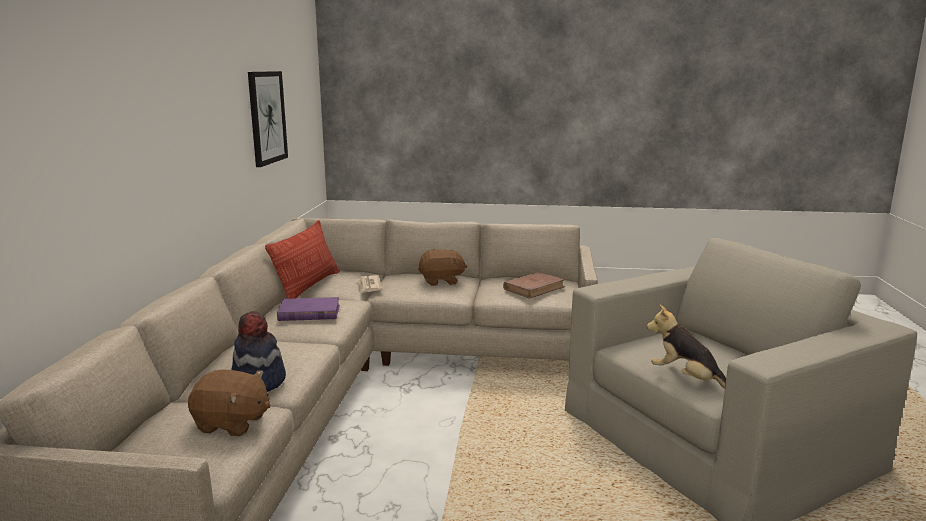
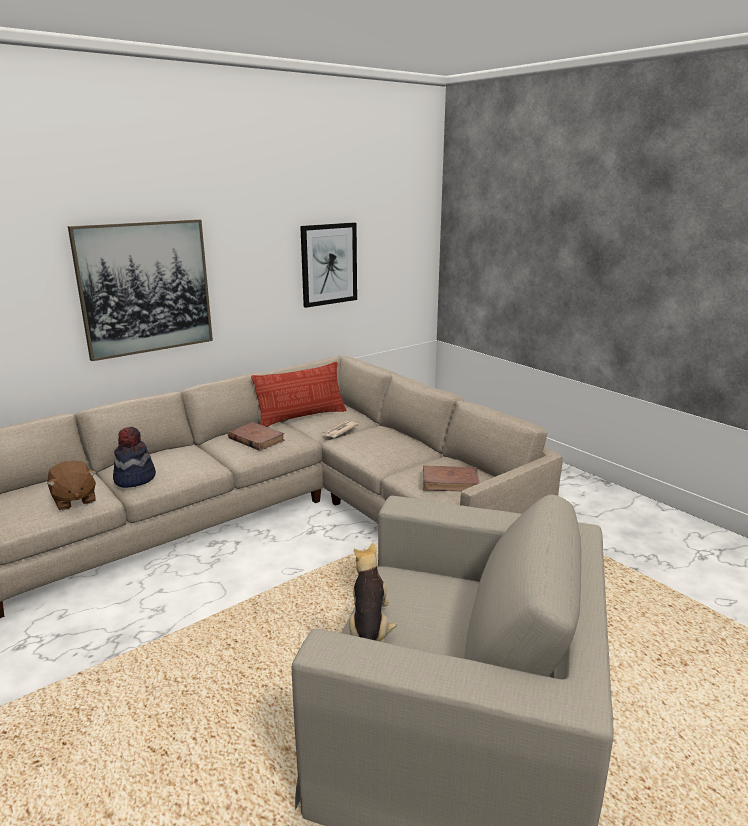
camera: 45 degrees right, 5 degrees up
purple book [277,297,340,321] -> brown book [228,422,285,451]
brown plush toy [418,249,467,286] -> none
none -> picture [68,219,213,361]

